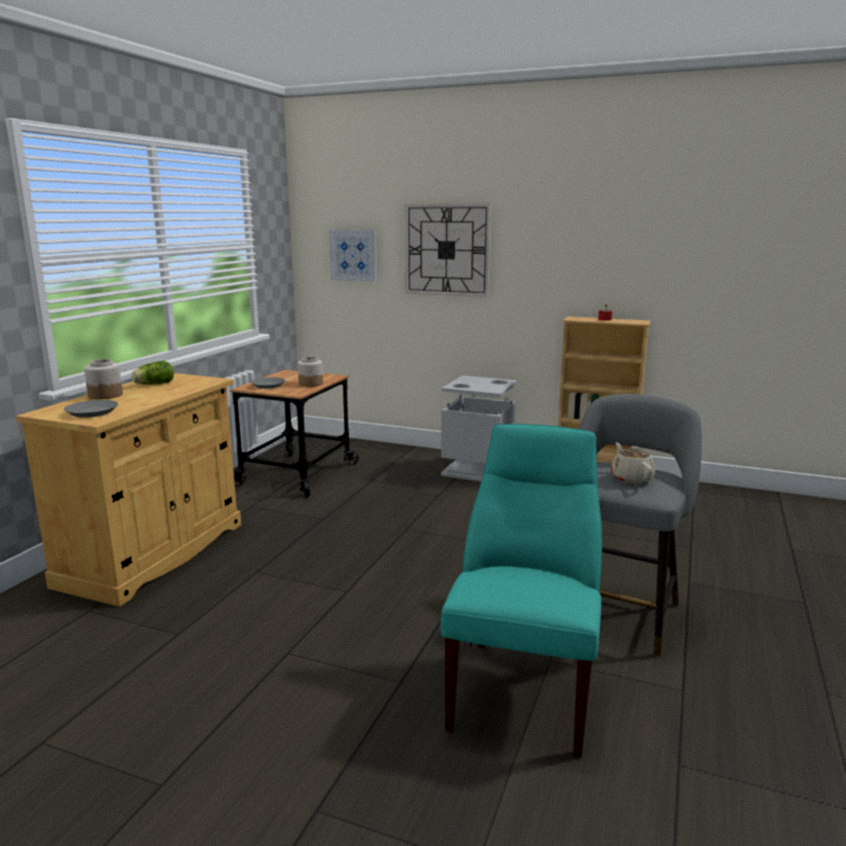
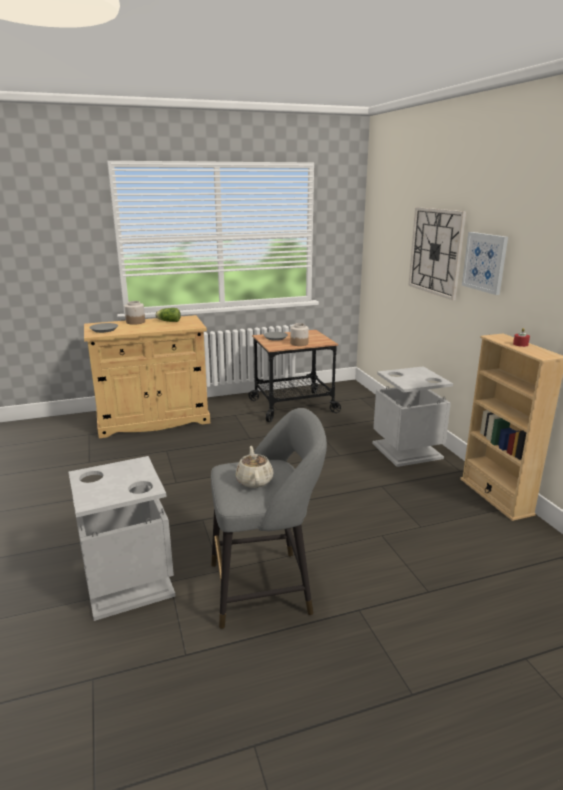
camera: 50 degrees right, 5 degrees up
picture [329,230,377,282] -> picture moved to [462,232,508,295]
turquoise chair [441,424,602,757] -> grey trash can [68,456,176,621]
beige teapot [611,442,655,484] -> beige teapot turned 45 degrees counterclockwise [236,446,273,488]

